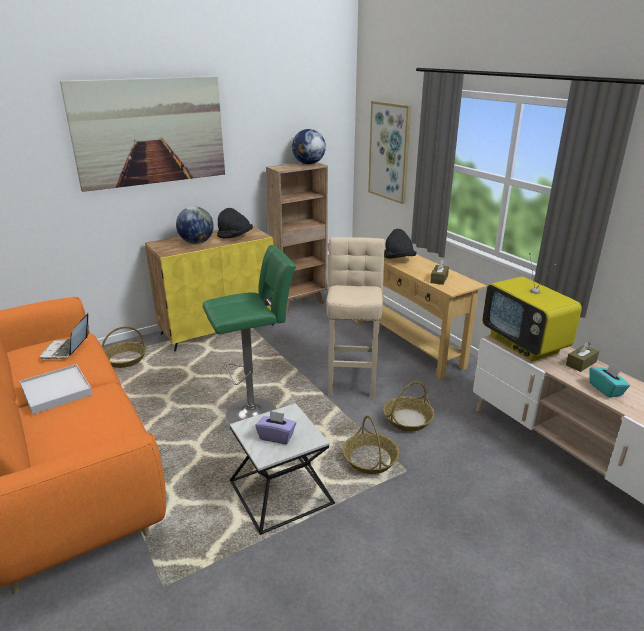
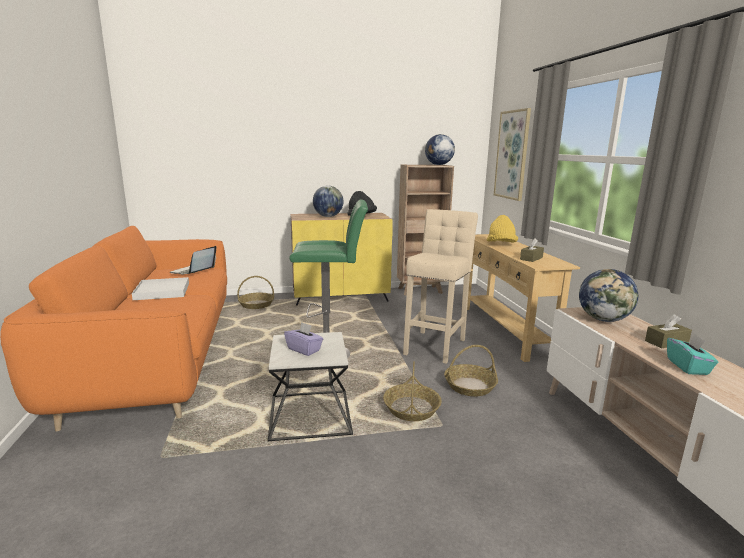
camera: 20 degrees right, 10 degrees down
picture [60,76,225,192] -> none
black hat [384,229,416,259] -> yellow hat [486,215,518,243]
television [482,253,582,361] -> globe [579,269,638,322]

